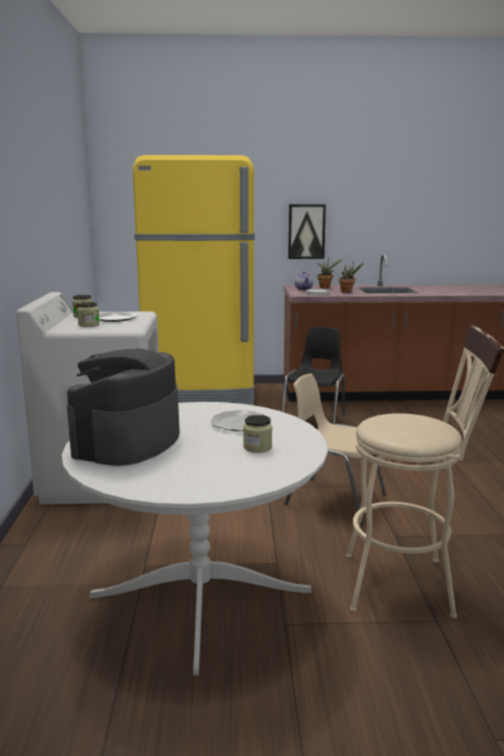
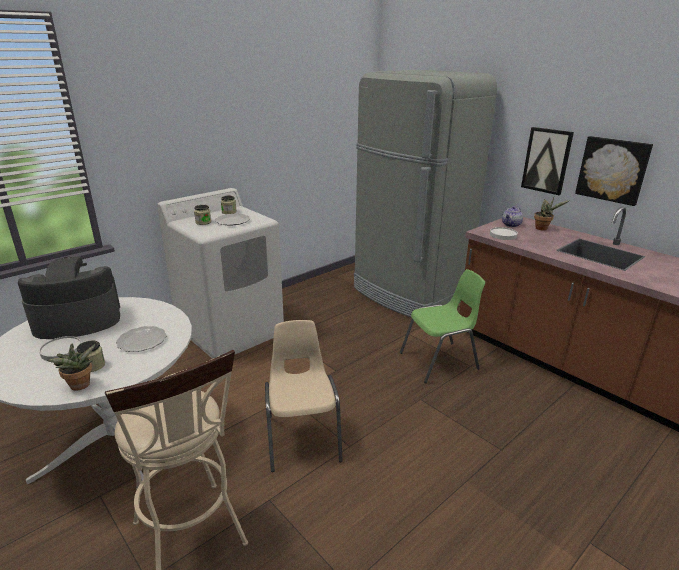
camera: 50 degrees right, 10 degrees up
yellow fridge [133,155,255,405] -> grey fridge [354,70,497,318]
black chair [282,327,345,425] -> green chair [400,269,485,383]
potted plant [339,261,364,293] -> potted plant moved to [47,344,95,391]
none -> white plate [39,336,81,361]
none -> picture [575,136,653,206]

